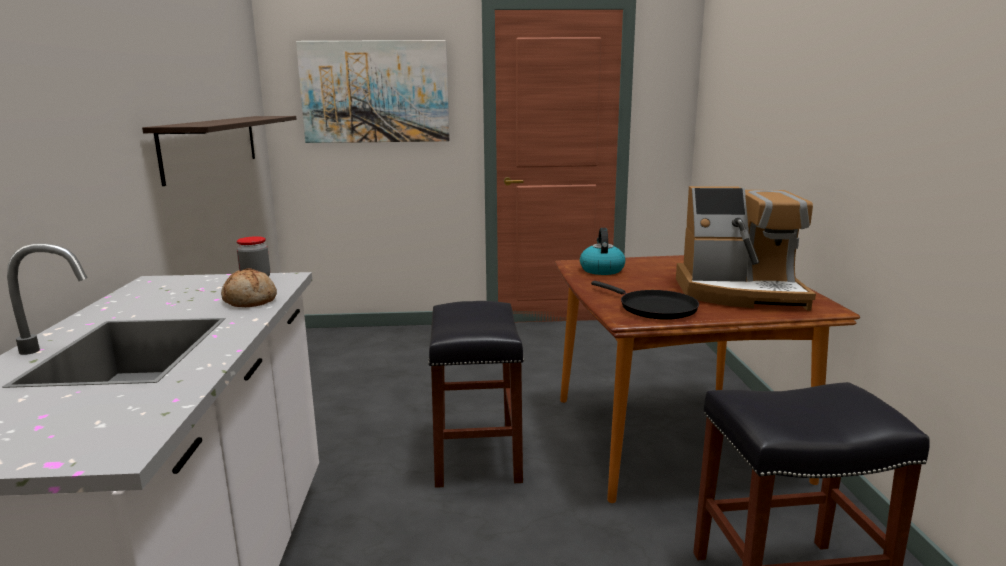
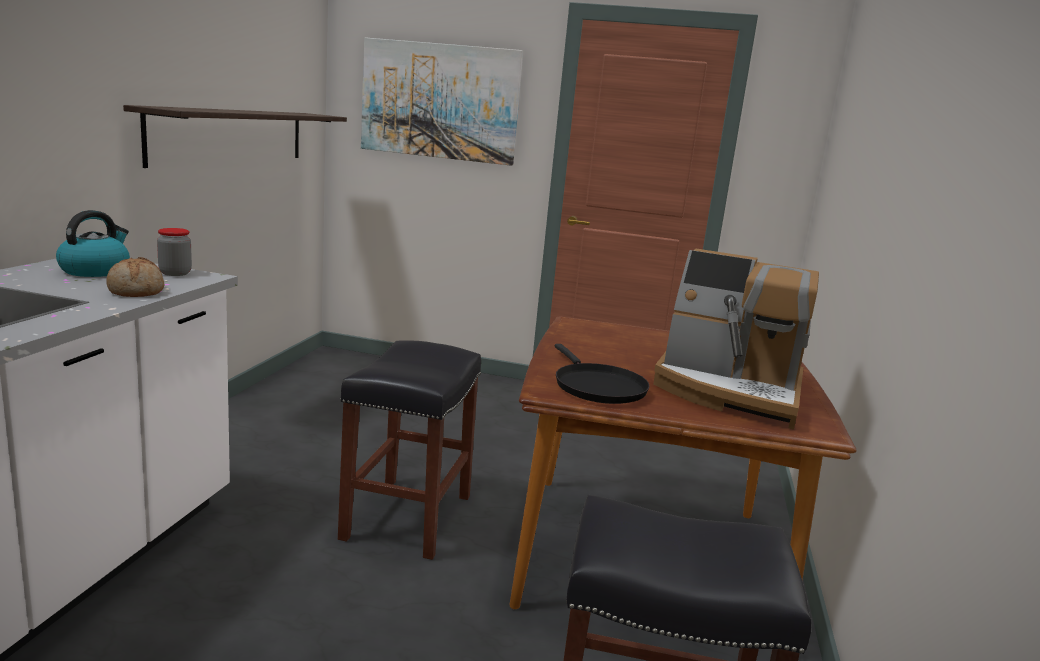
camera: 15 degrees right, 0 degrees up
kettle [580,228,625,275] -> kettle moved to [56,210,130,277]

